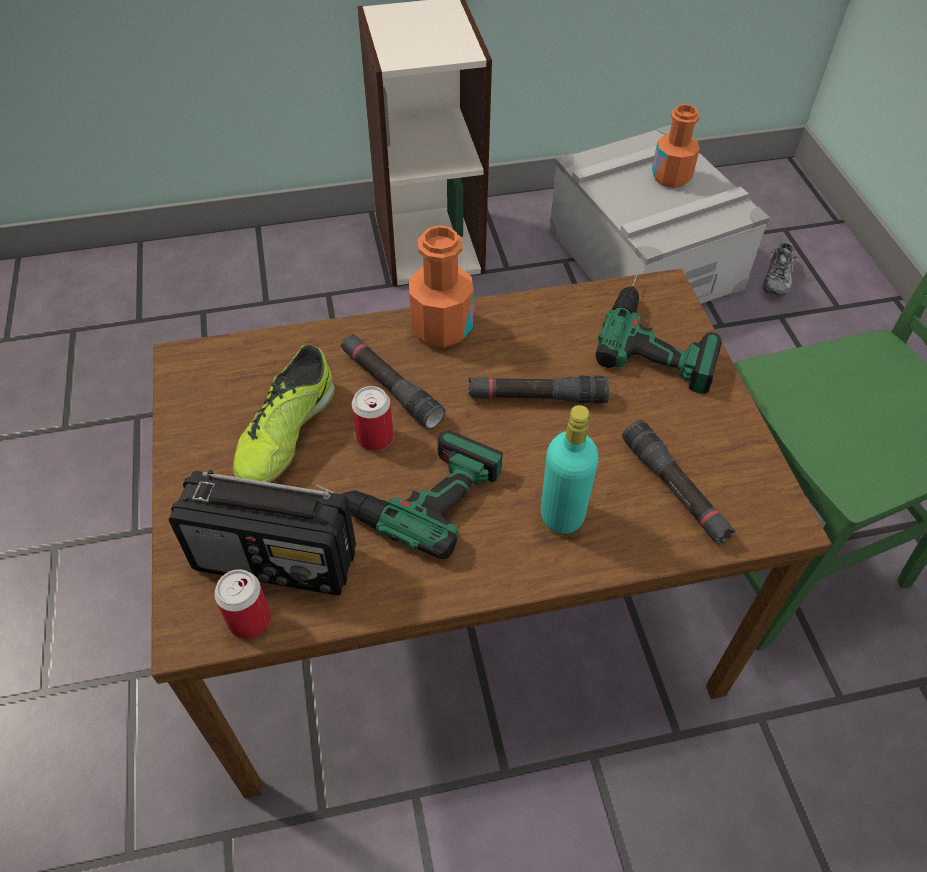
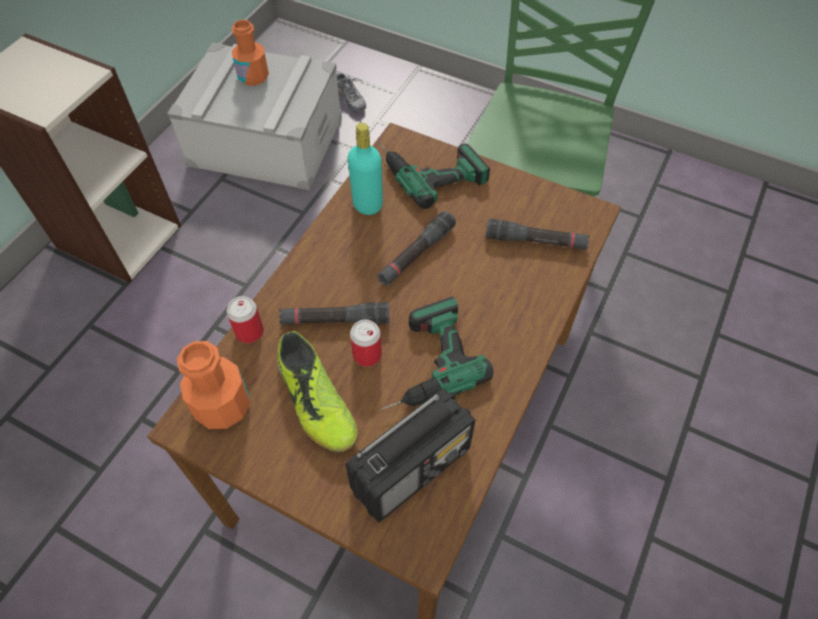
camera: 50 degrees left, 5 degrees up
can [214,569,271,639] -> can moved to [227,296,264,343]
orange bottle [409,225,474,347] -> orange bottle moved to [177,341,251,429]
turquoise bottle [541,405,599,534] -> turquoise bottle moved to [347,123,383,215]

